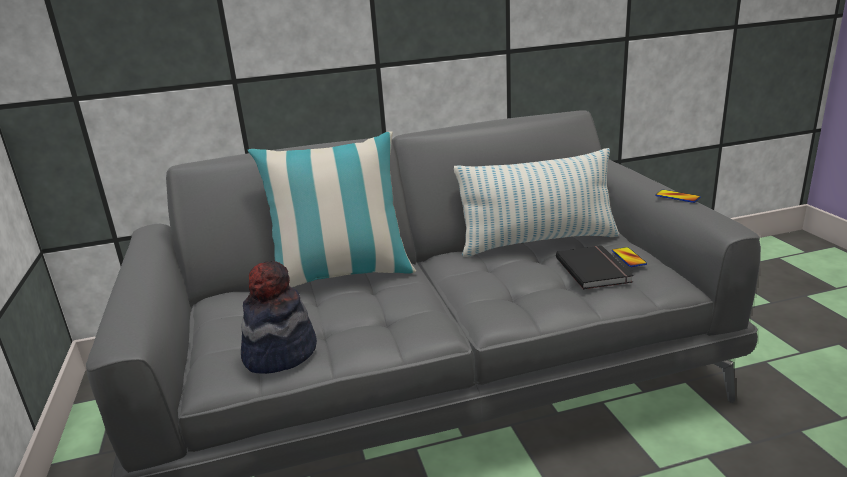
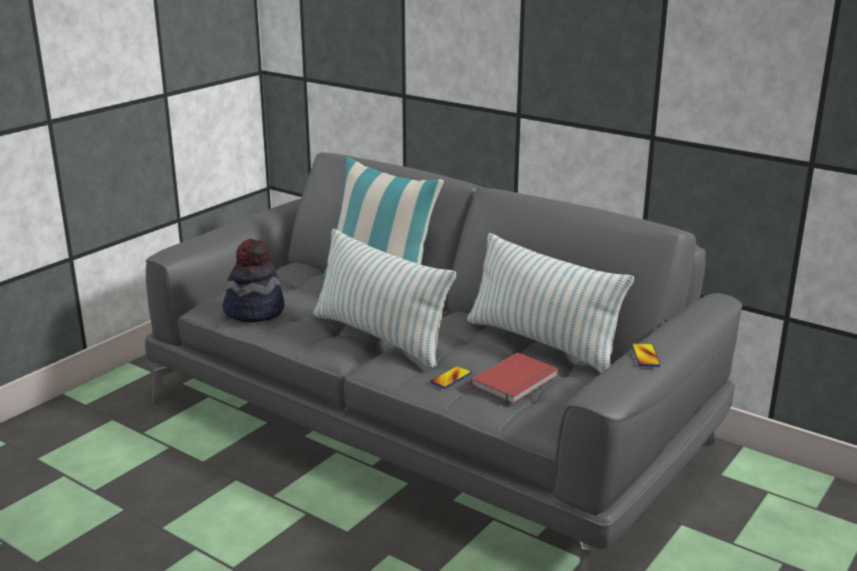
camera: 50 degrees right, 0 degrees up
black book [556,246,633,289] -> red book [471,352,559,404]
phone [612,247,647,267] -> phone moved to [430,366,472,389]
none -> pillow [313,228,456,368]

